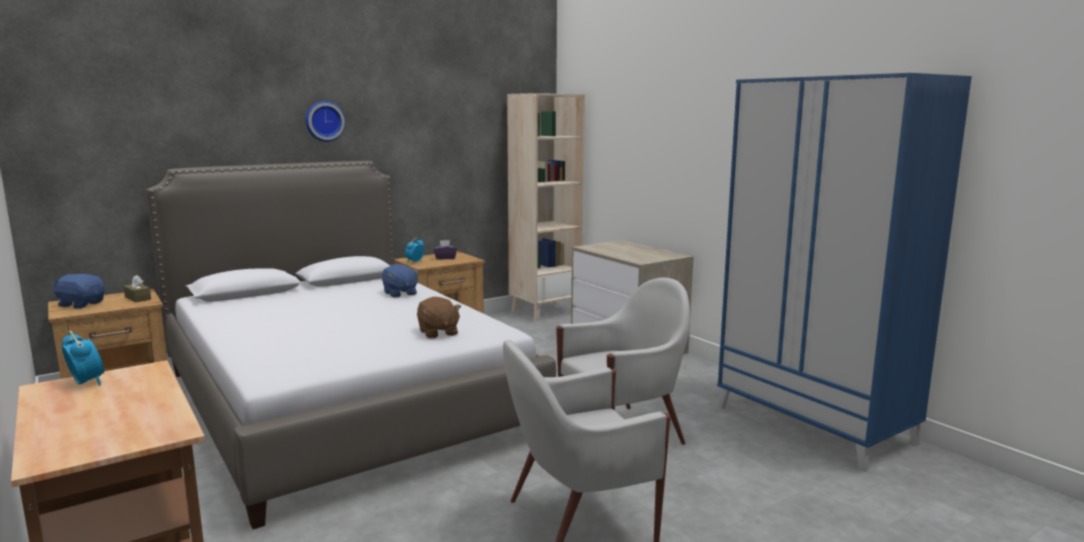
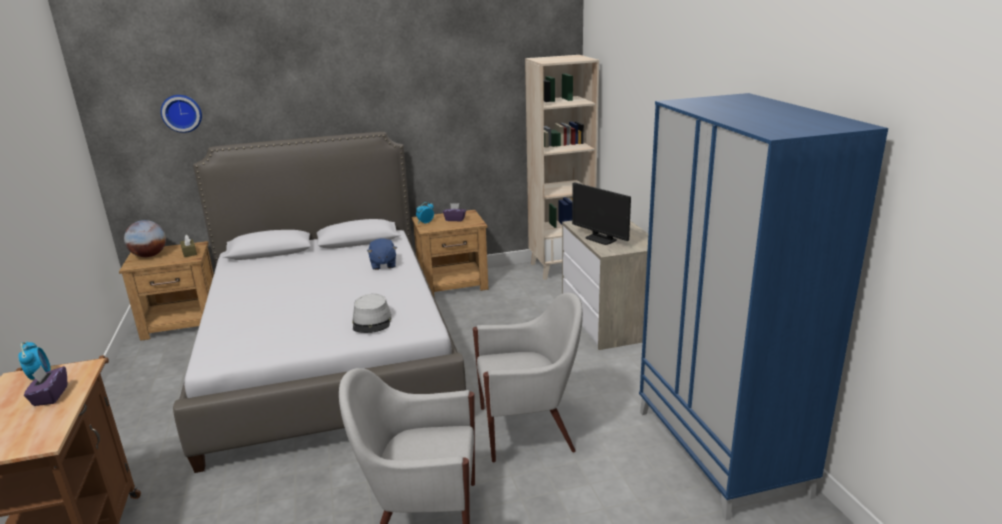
camera: 20 degrees right, 10 degrees up
blue plush toy [51,274,105,309] -> globe [124,220,166,257]
wall clock [306,101,345,142] -> wall clock moved to [161,95,202,133]
brown plush toy [417,297,461,339] -> grey hat [352,294,392,333]
none -> purple tissue box [24,366,67,406]
none -> monitor [572,182,631,245]

